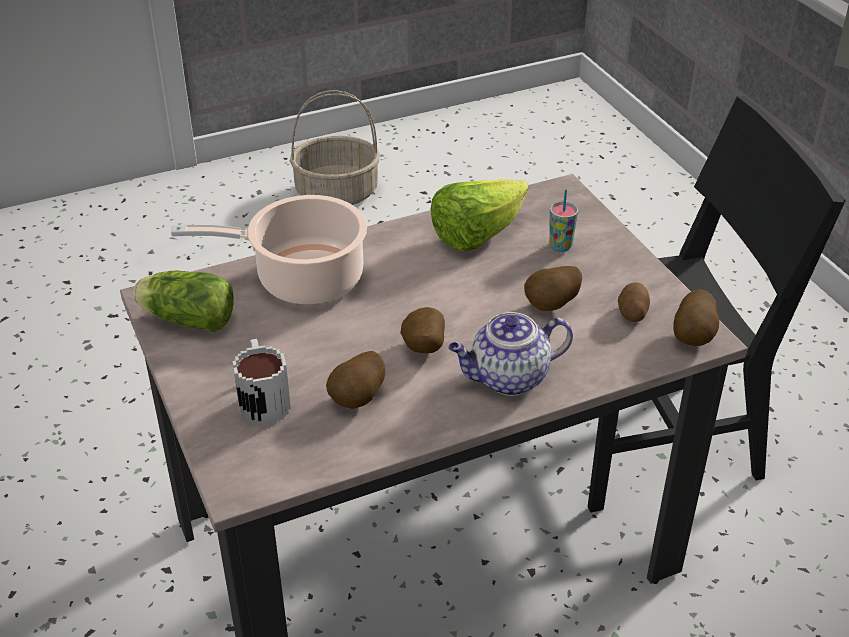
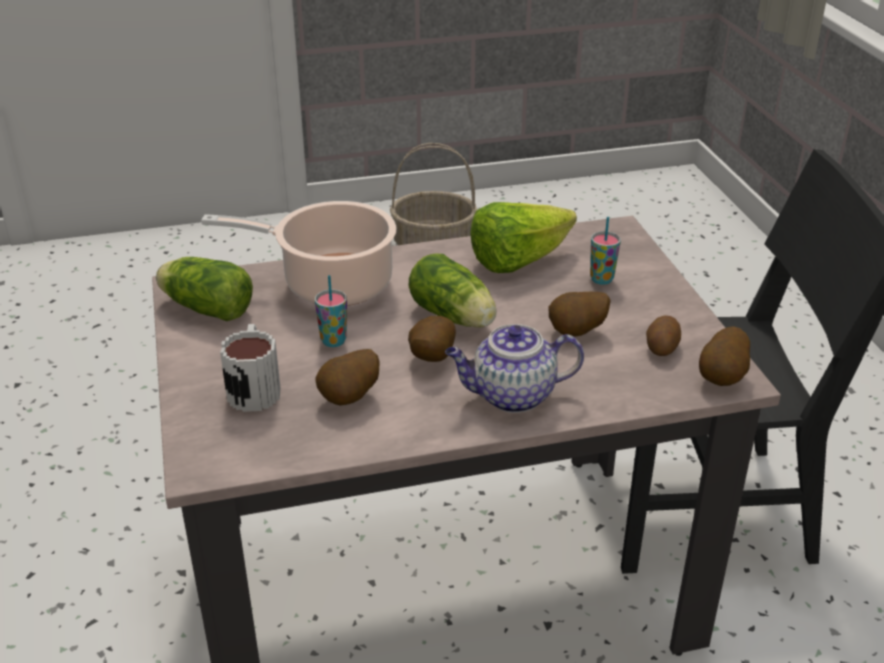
camera: 10 degrees right, 5 degrees down
none -> cup [315,275,347,347]
none -> lettuce [409,253,497,328]

